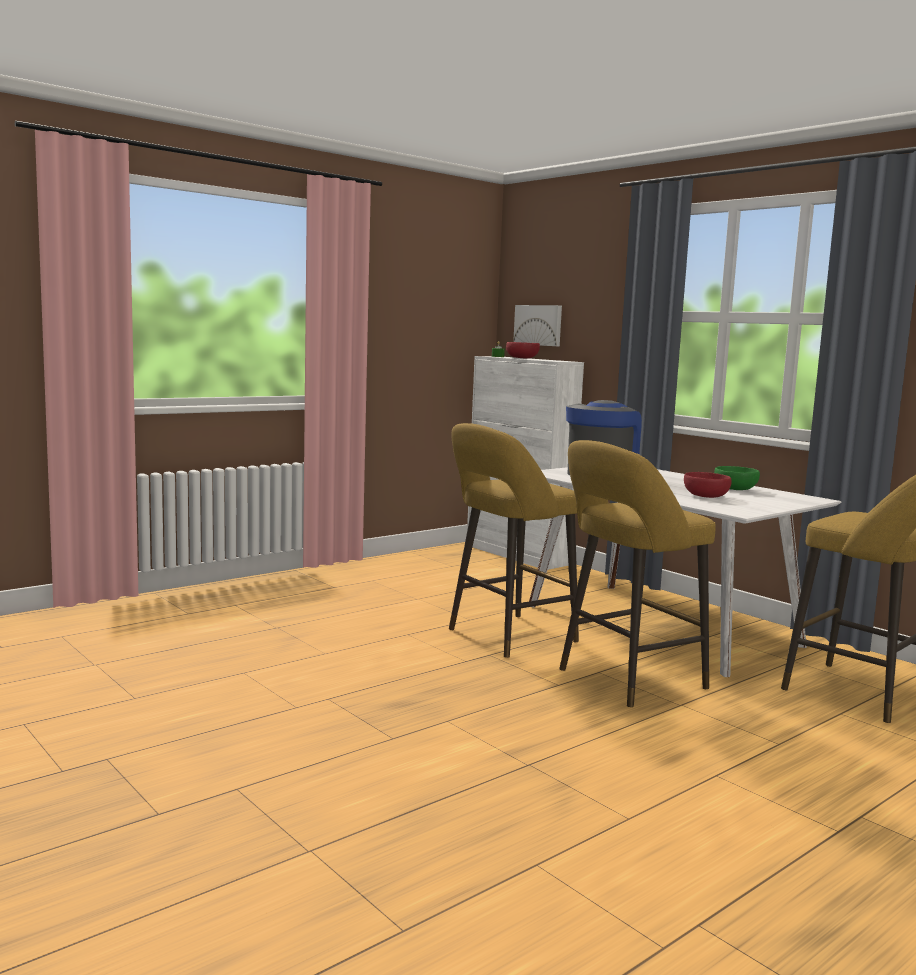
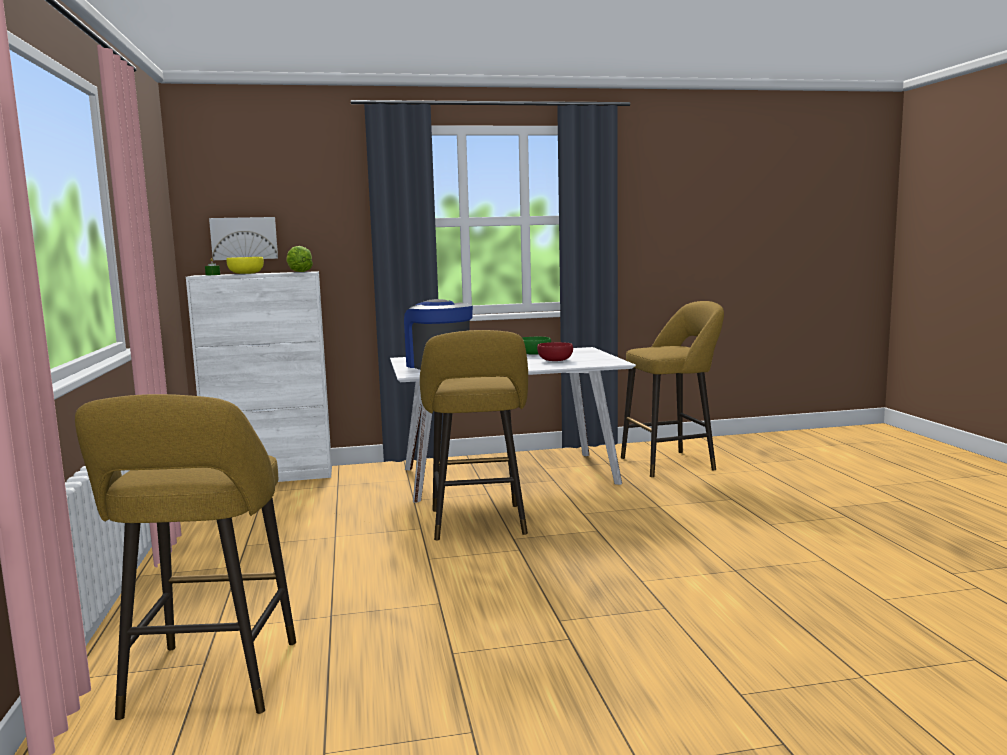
camera: 60 degrees left, 0 degrees up
red bowl [506,342,540,358] -> yellow bowl [226,257,264,274]
yellow stool [559,440,716,707] -> yellow stool moved to [75,394,296,720]
none -> lettuce [286,246,313,272]

